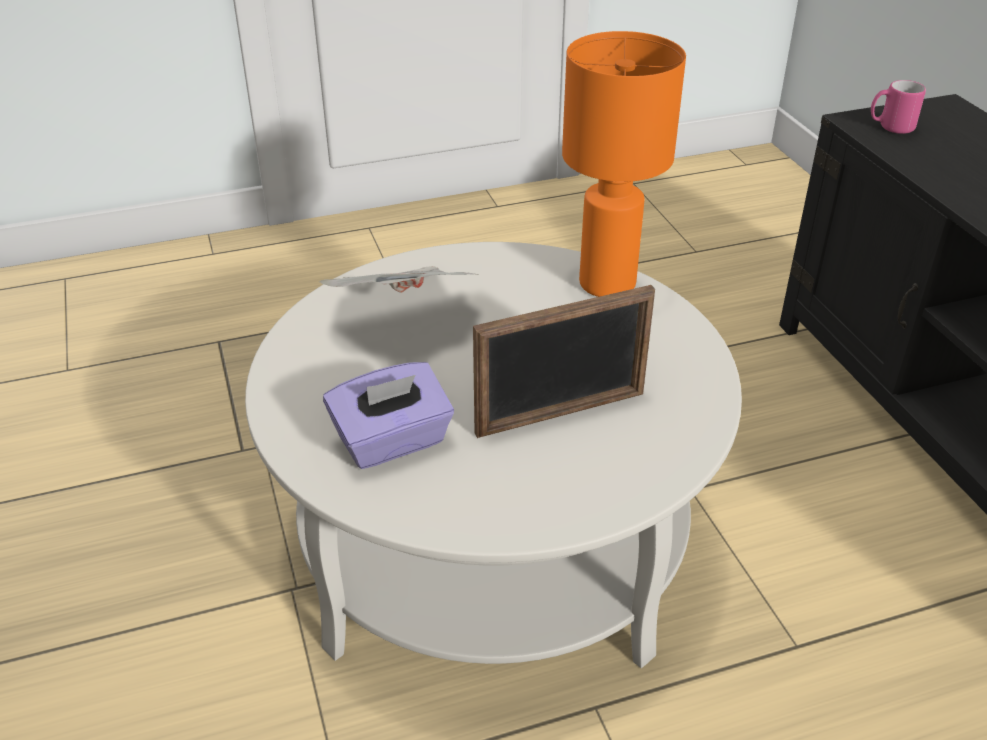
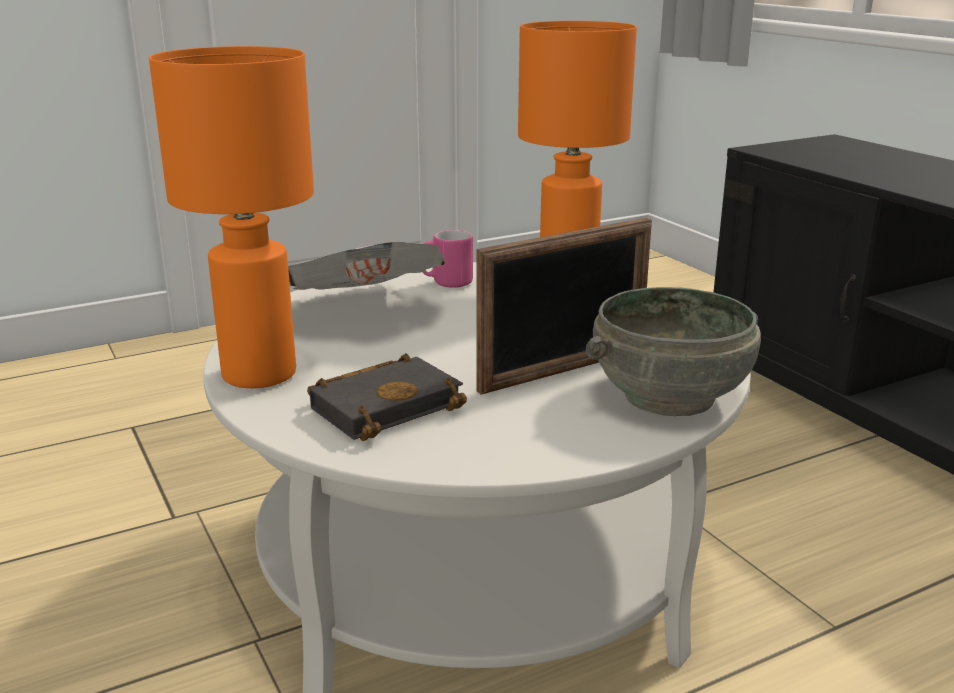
camera: 10 degrees left, 15 degrees down
purple tissue box [323,362,454,469] -> black book [307,353,467,441]
pink mug [871,80,926,134] -> pink mug moved to [423,230,473,288]
none -> orange table lamp [149,46,314,388]
none -> grey bowl [586,287,761,416]

